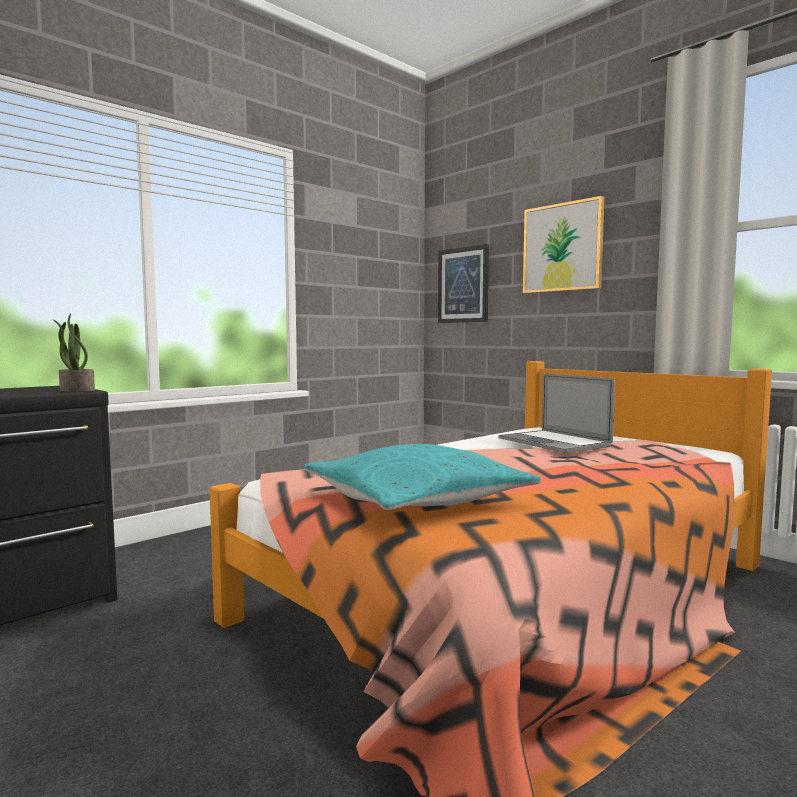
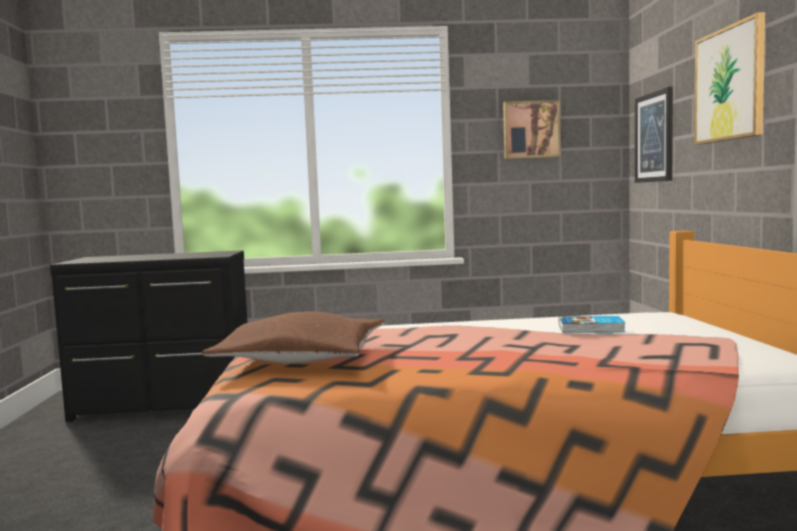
camera: 40 degrees right, 0 degrees up
potted plant [54,313,95,392] -> none
turquoise pillow [303,444,541,510] -> brown pillow [202,312,385,363]
laptop [498,373,615,453] -> book [559,316,626,333]
none -> picture [503,100,561,159]

